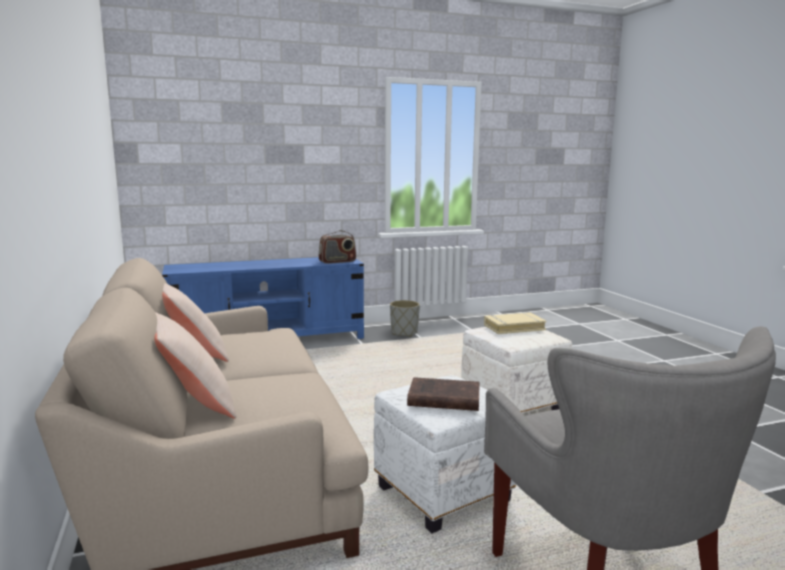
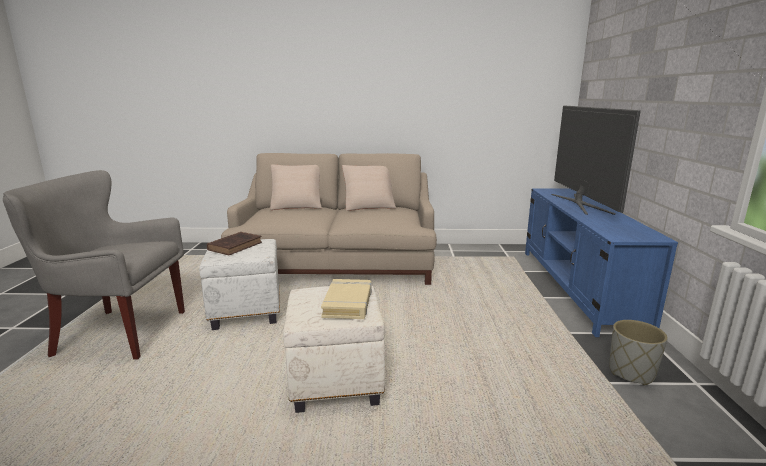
camera: 110 degrees right, 5 degrees up
radio [319,230,356,264] -> none
none -> television [551,105,641,215]

